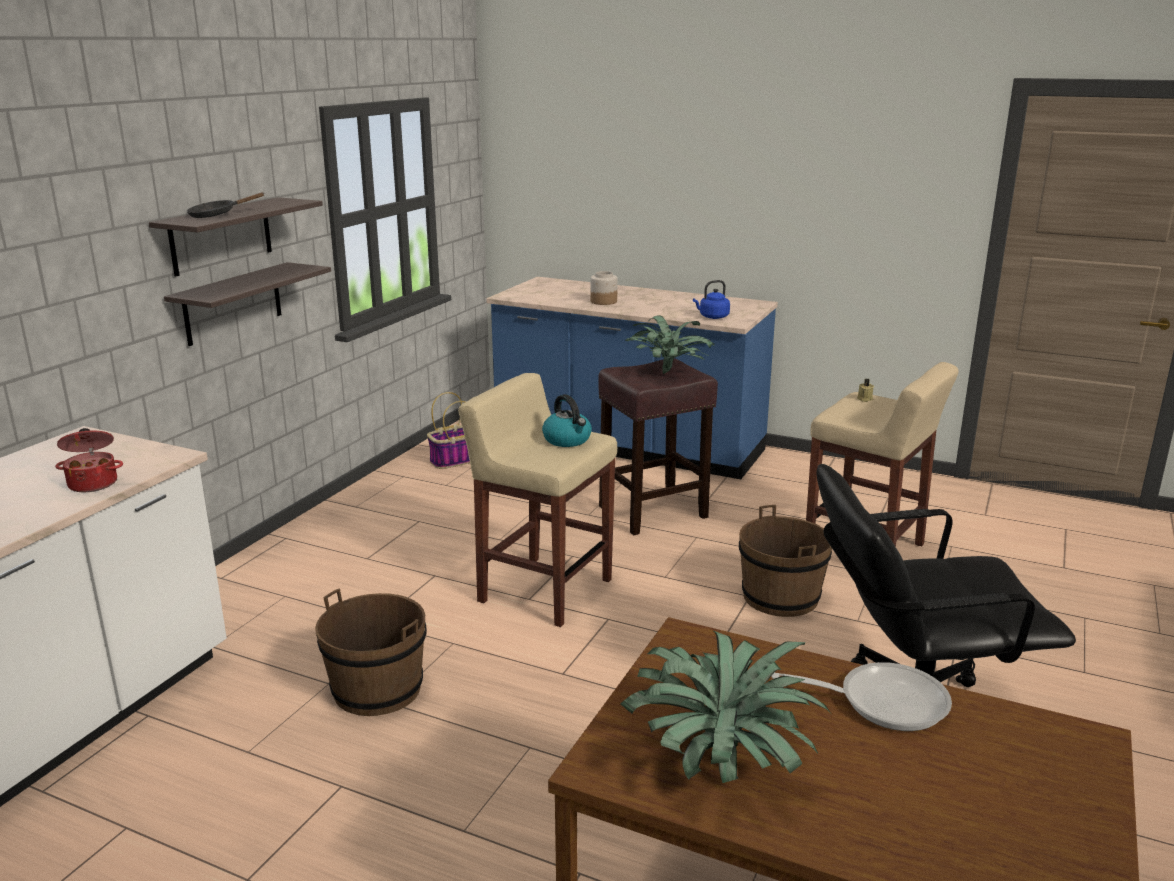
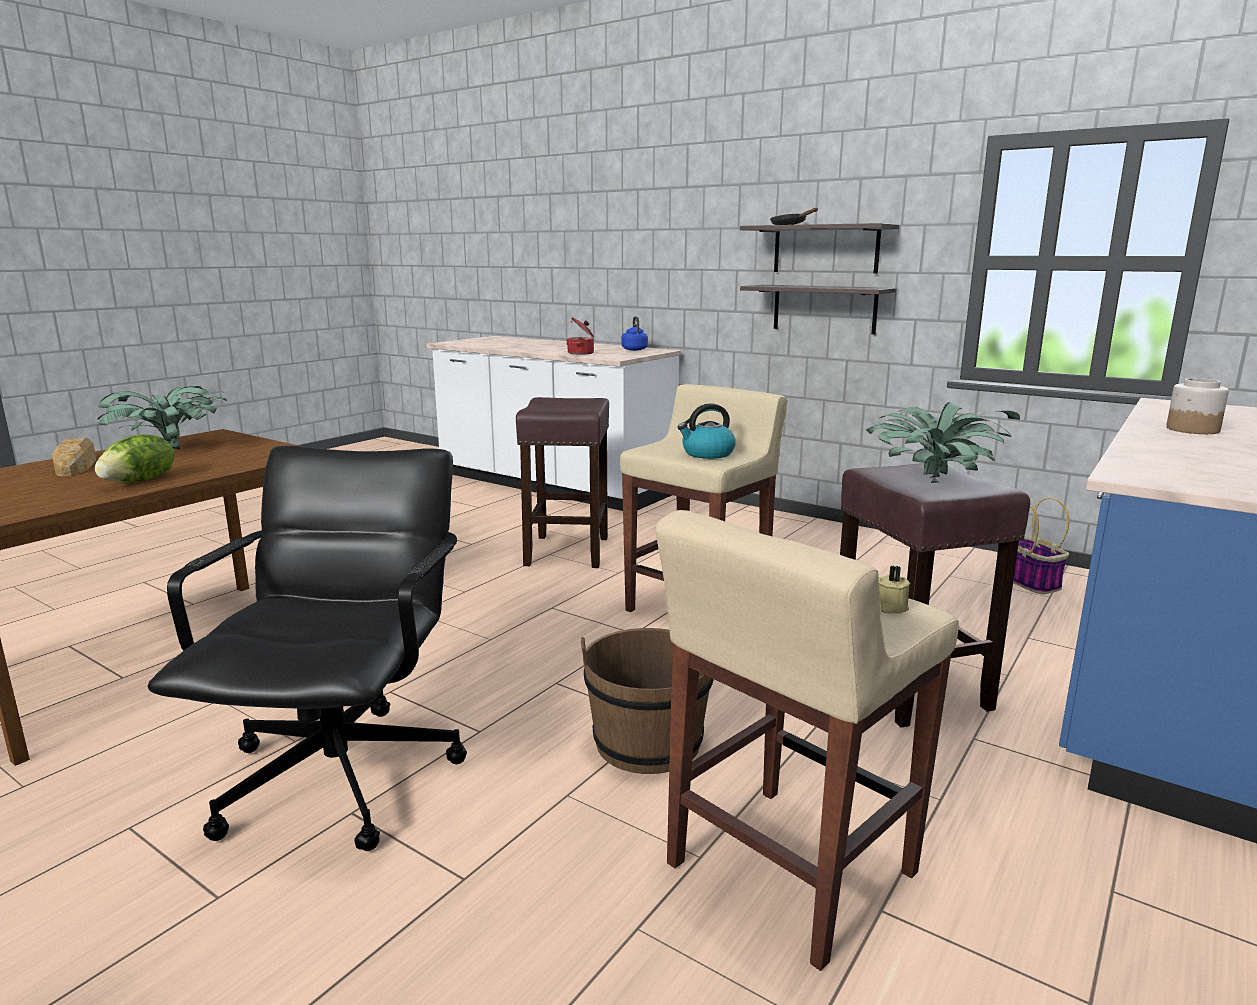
camera: 100 degrees right, 5 degrees down
brown bucket [315,589,427,716] -> brown stool [516,397,609,568]
blue kettle [693,280,730,319] -> blue kettle moved to [622,316,648,351]
frying pan [771,662,952,731] -> lettuce [95,435,175,483]
none -> bread [52,438,96,476]

